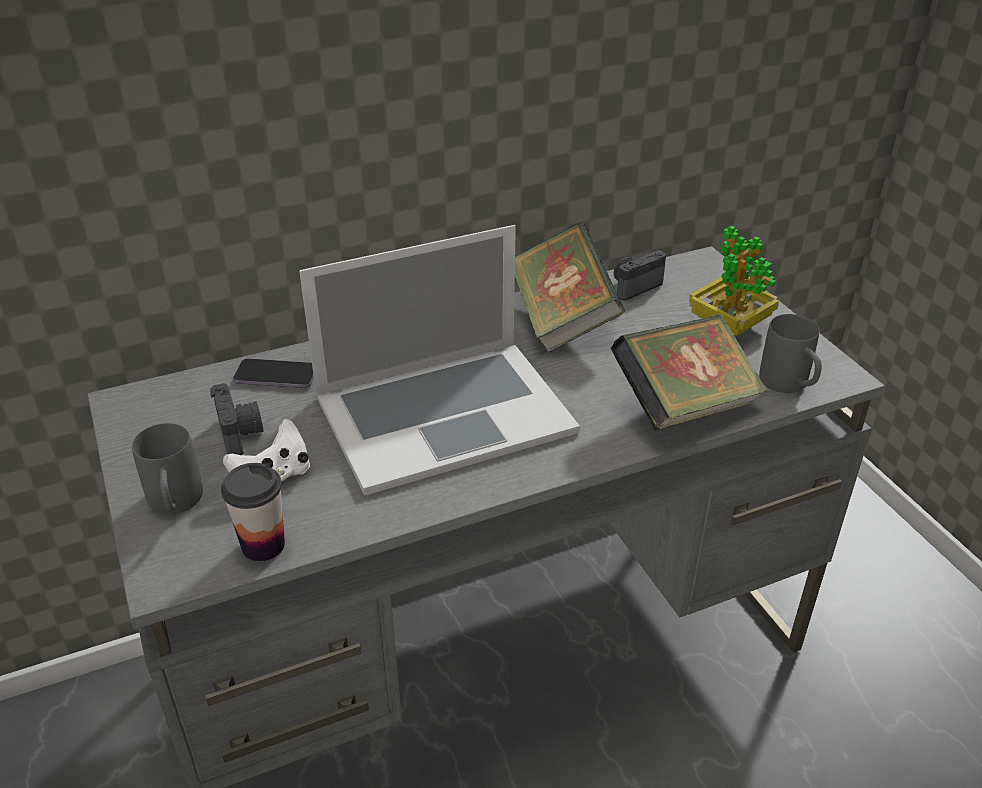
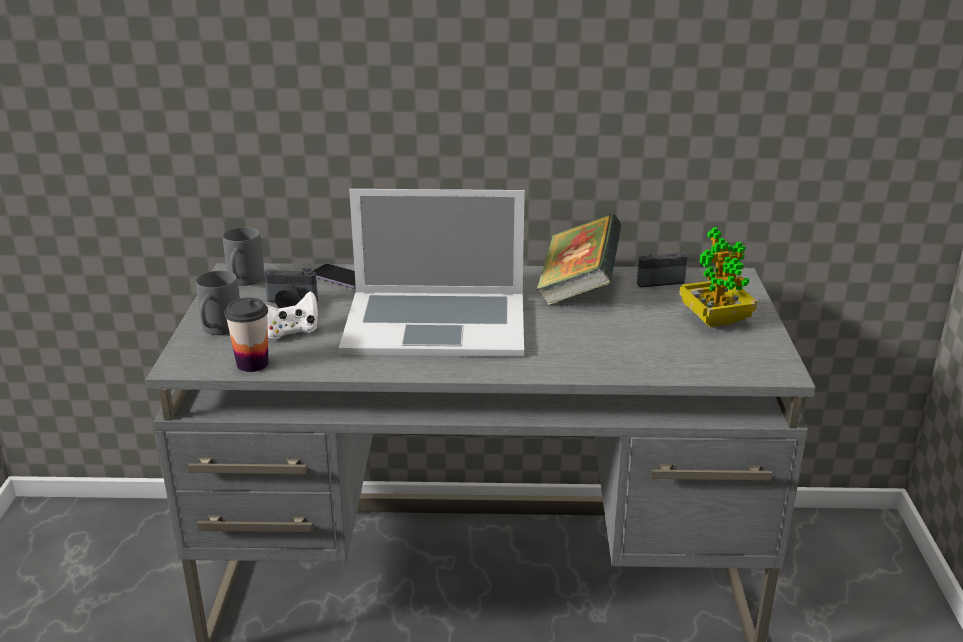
camera: 25 degrees right, 10 degrees down
camera [210,383,263,455] -> camera turned 90 degrees clockwise [264,268,318,308]
book [611,315,768,431] -> none
grey mug [759,314,822,393] -> grey mug moved to [223,227,264,286]

